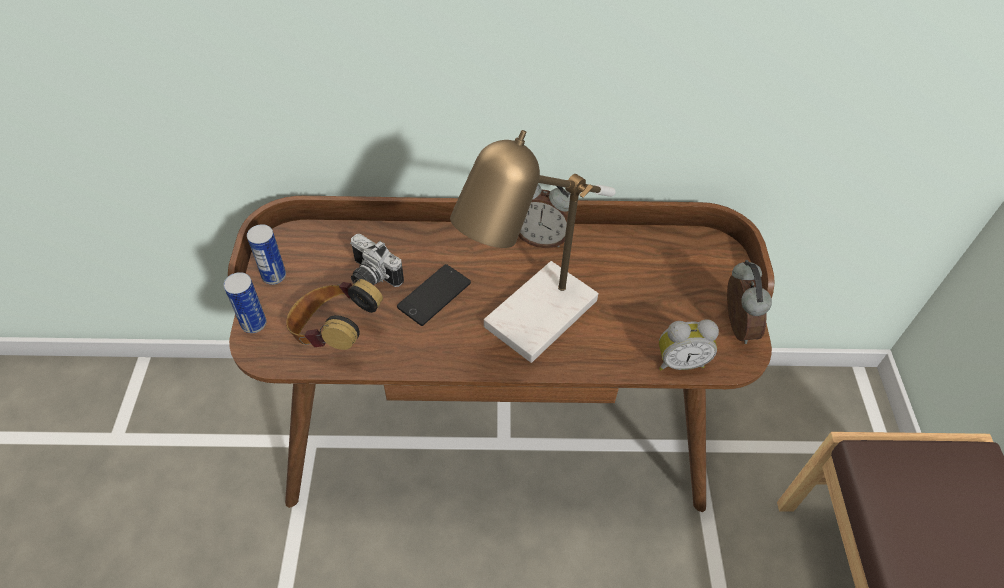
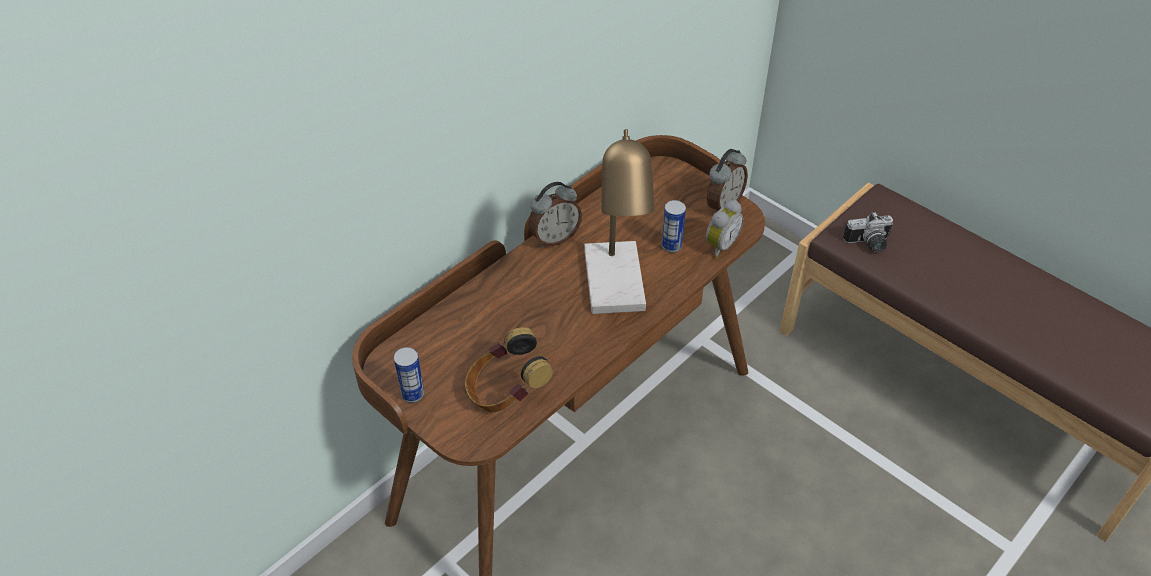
camera: 45 degrees left, 5 degrees down
can [223,272,266,333] -> can moved to [662,200,686,253]
camera [350,234,404,287] -> camera moved to [843,212,893,252]
phone [397,264,471,326] -> none
alarm clock [727,260,772,344] -> alarm clock turned 90 degrees clockwise [707,149,748,211]

